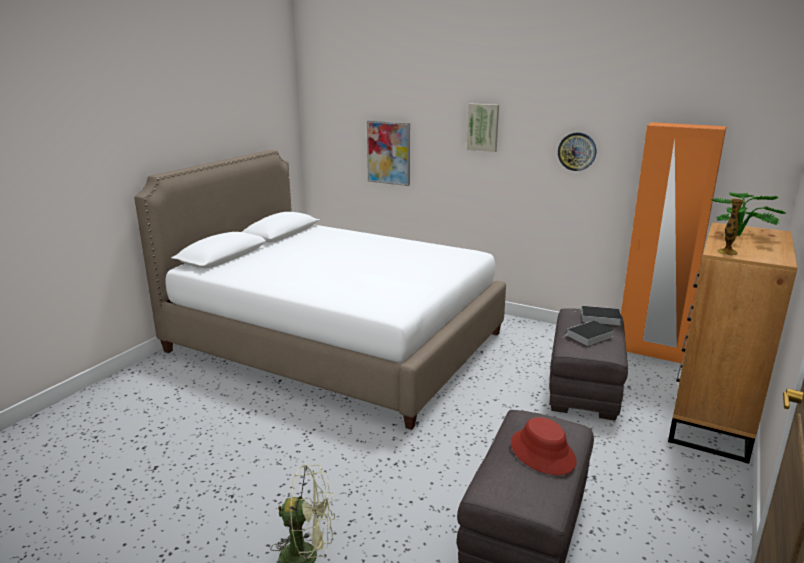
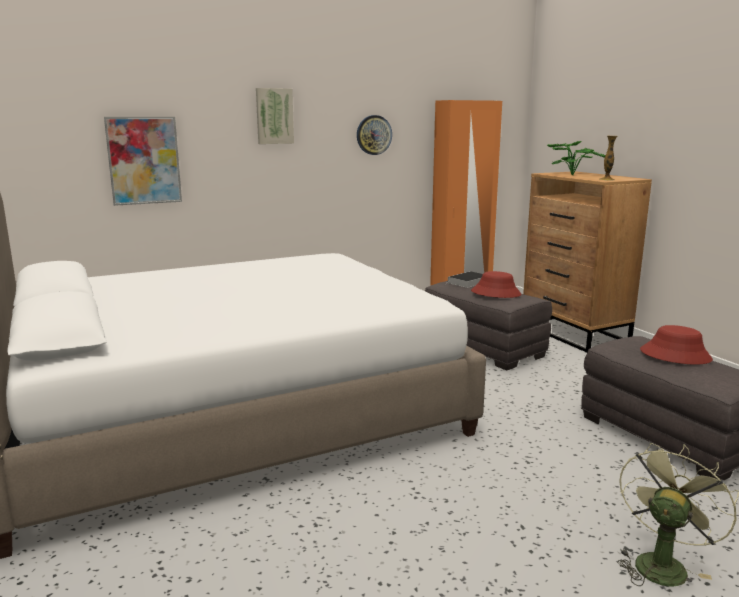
camera: 55 degrees left, 5 degrees down
book [562,320,614,346] -> red hat [471,271,522,298]

